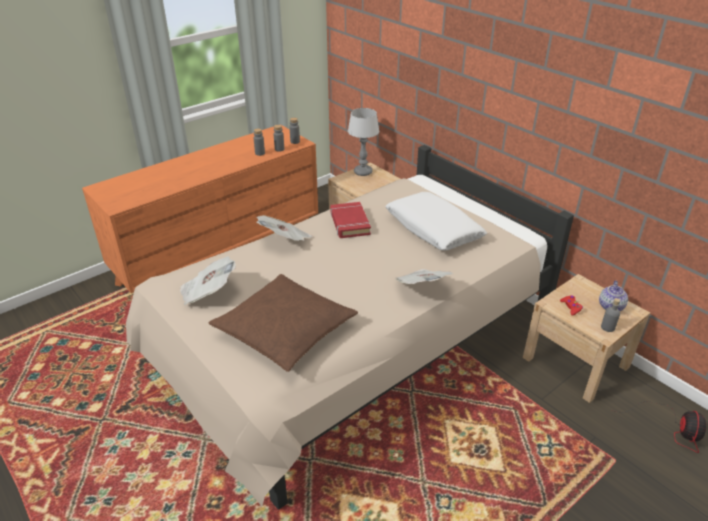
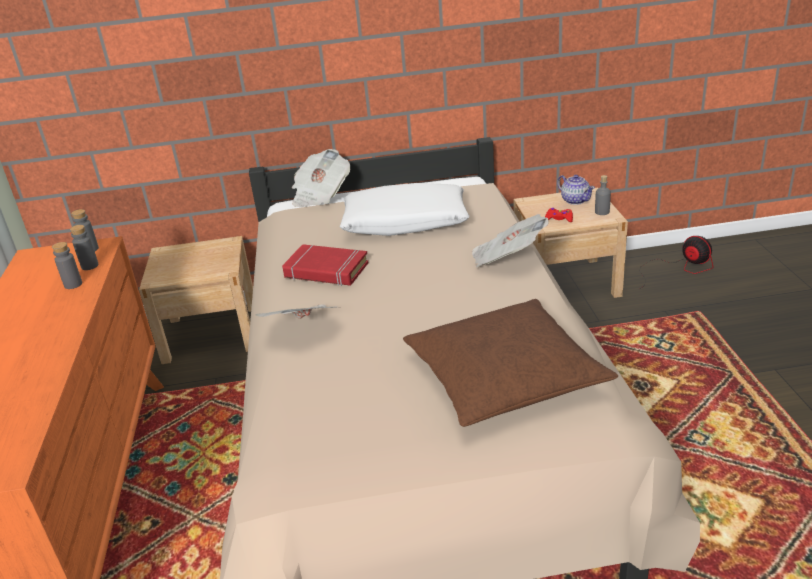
camera: 55 degrees left, 5 degrees down
newspaper [180,256,236,305] -> newspaper moved to [292,149,350,207]
table lamp [348,108,379,176] -> none

